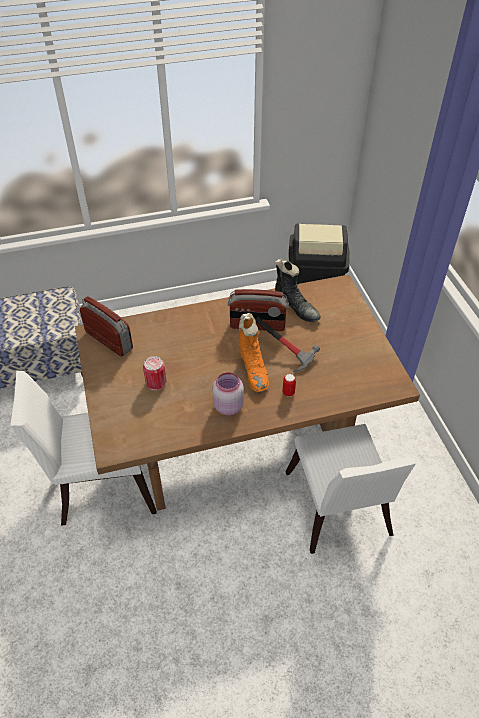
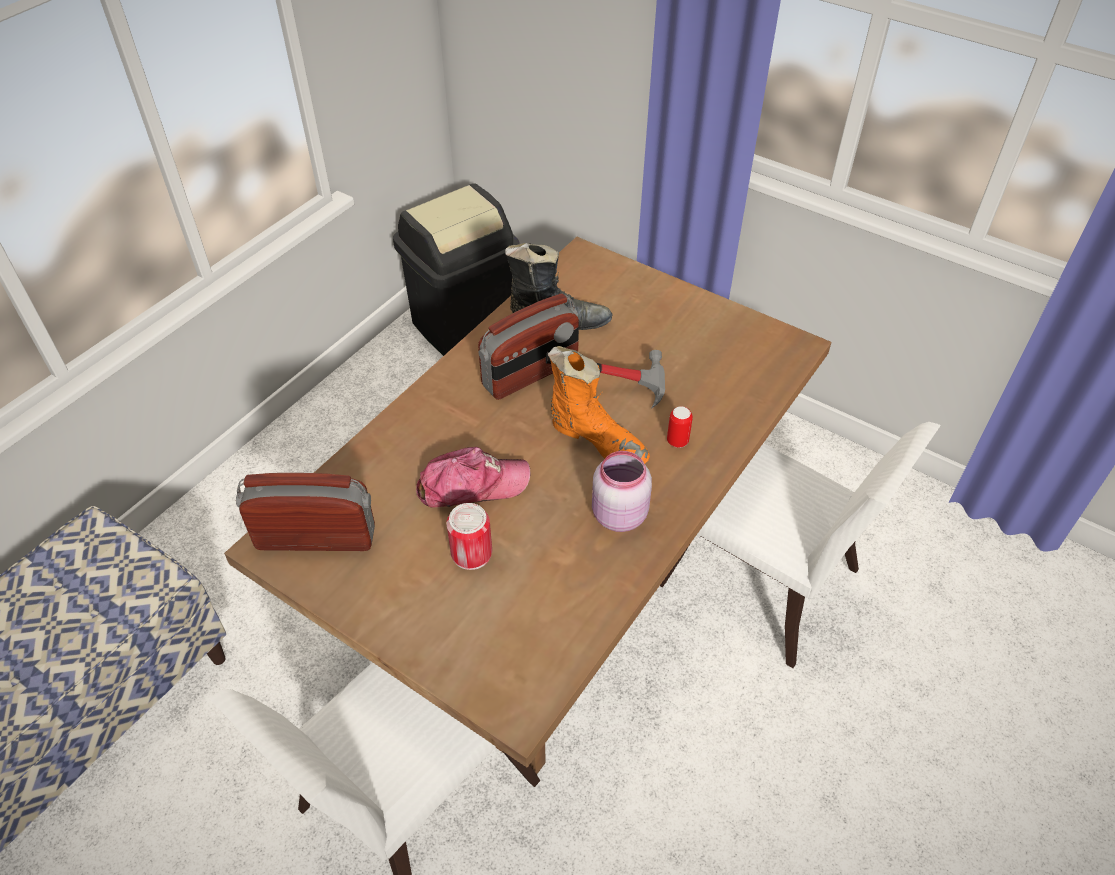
camera: 40 degrees left, 0 degrees up
none -> cap [416,447,530,507]

